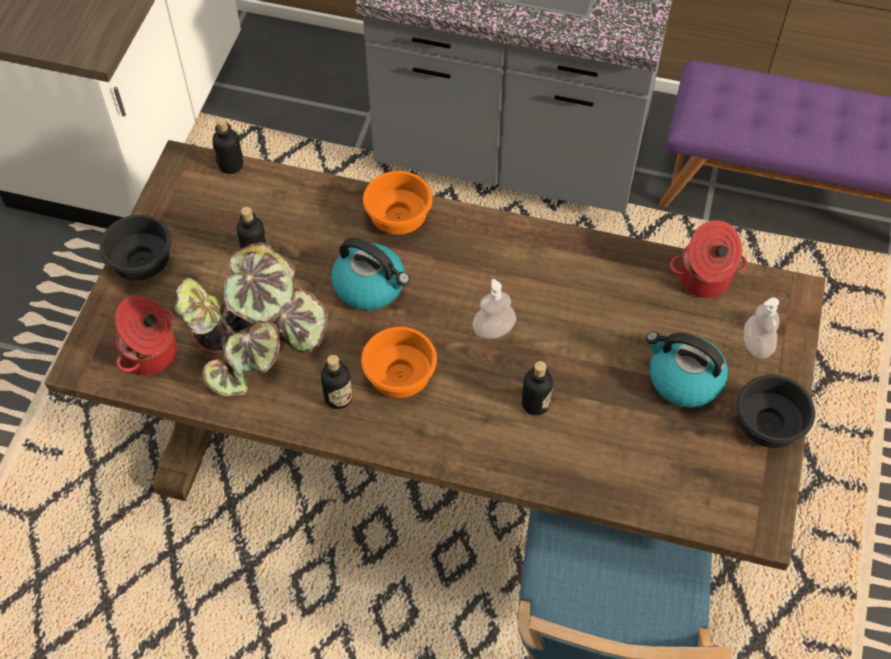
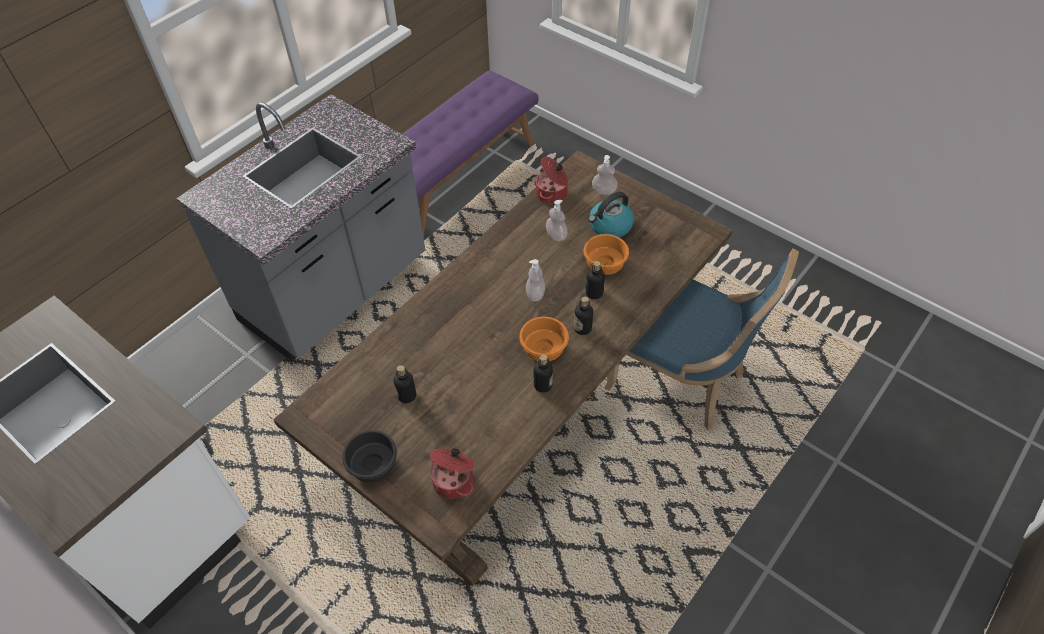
camera: 65 degrees left, 5 degrees down
potted plant [175,242,328,396] -> none
bottle [212,117,243,174] -> bottle moved to [574,297,593,335]
kettle [331,237,410,311] -> none
orange bowl [363,171,433,234] -> orange bowl moved to [584,234,629,275]
black bowl [737,375,815,448] -> none
none -> soap dispenser [546,200,568,241]

